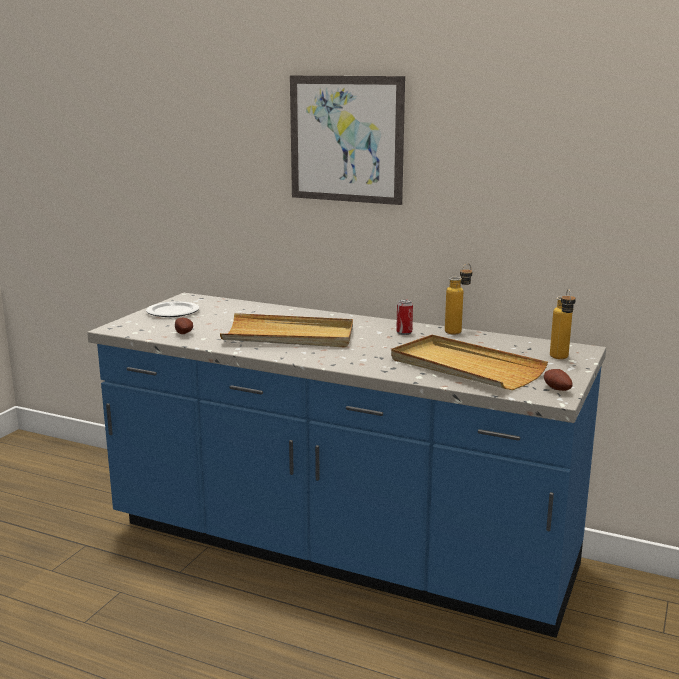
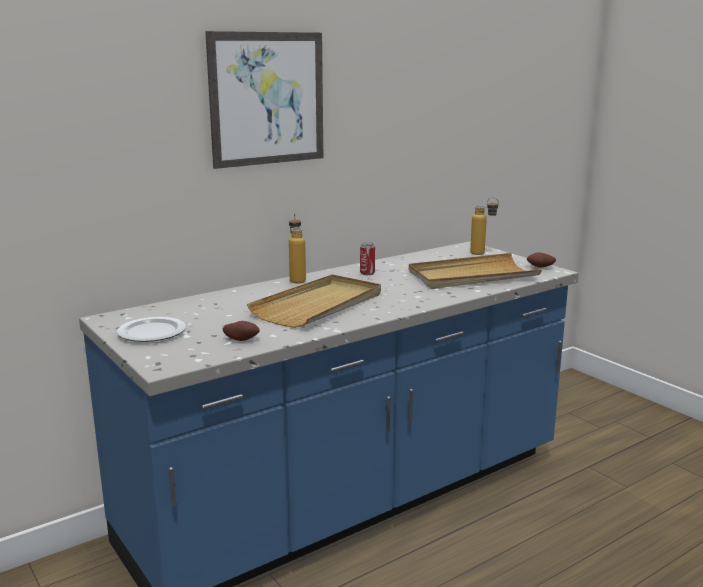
camera: 60 degrees left, 0 degrees up
bottle [445,263,473,334] -> bottle moved to [289,213,306,284]

